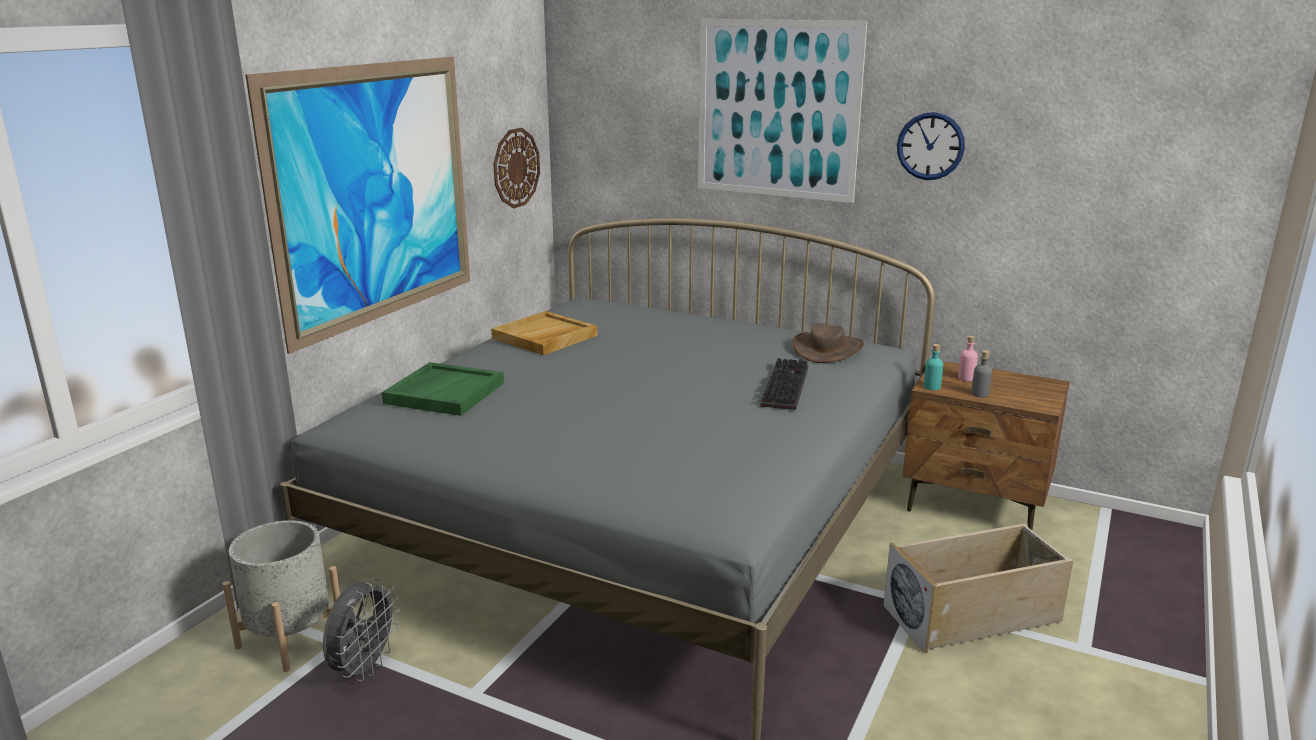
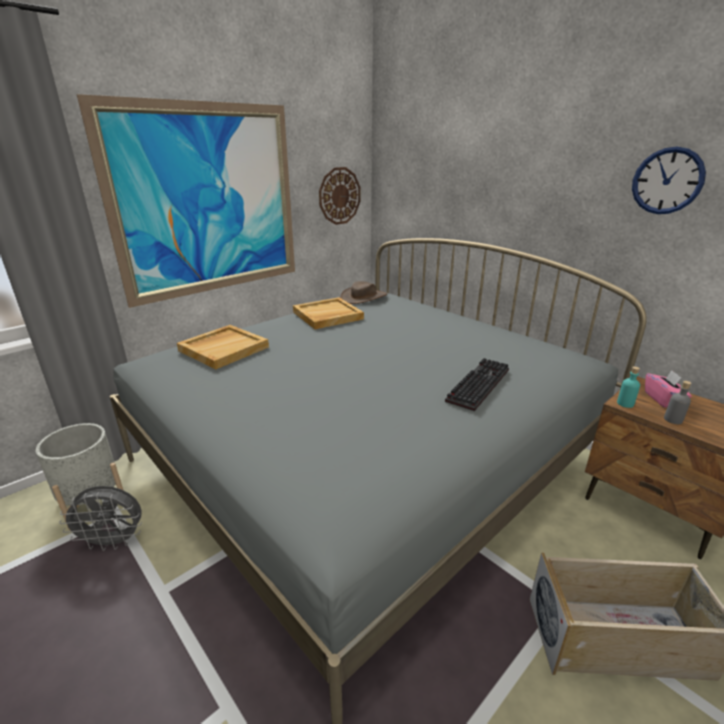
camera: 20 degrees right, 5 degrees up
grey fan [323,579,400,682] -> grey fan turned 45 degrees clockwise [59,486,142,551]
green tray [382,362,504,416] -> beige tray [177,325,269,370]
picture [698,19,867,203] -> none
brown hat [793,323,864,363] -> brown hat moved to [340,281,387,304]
pink bottle [958,336,978,381] -> pink tissue box [645,370,692,408]

